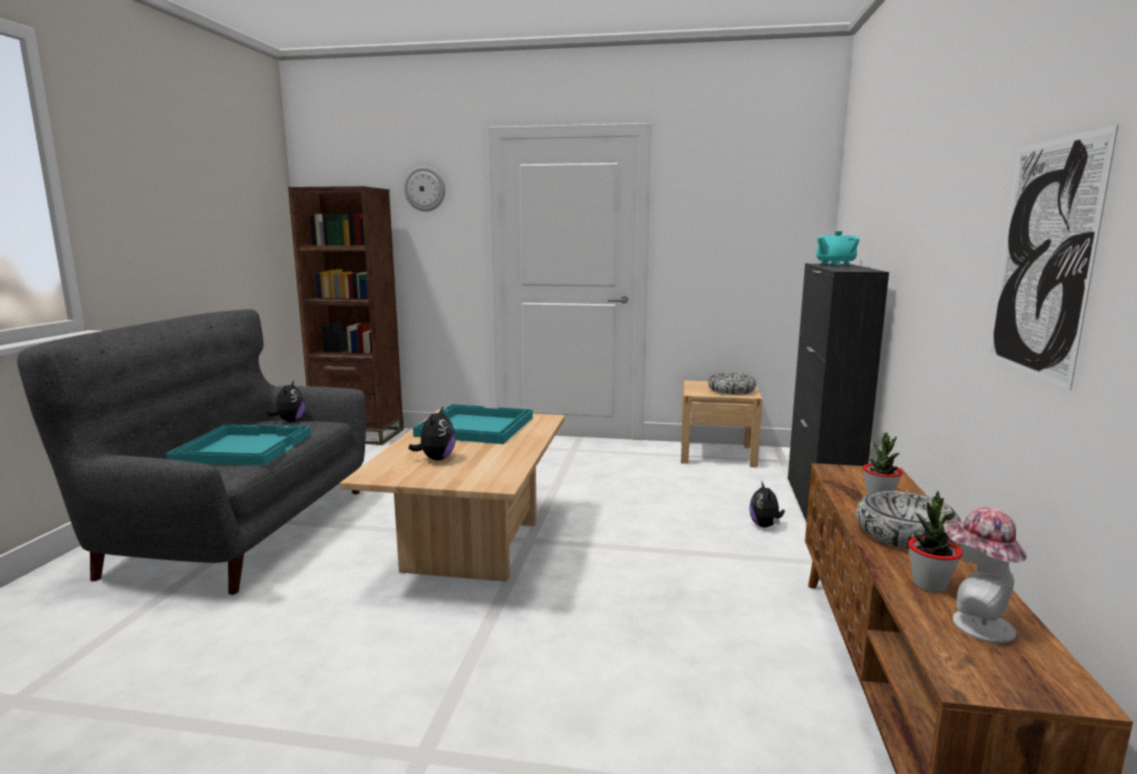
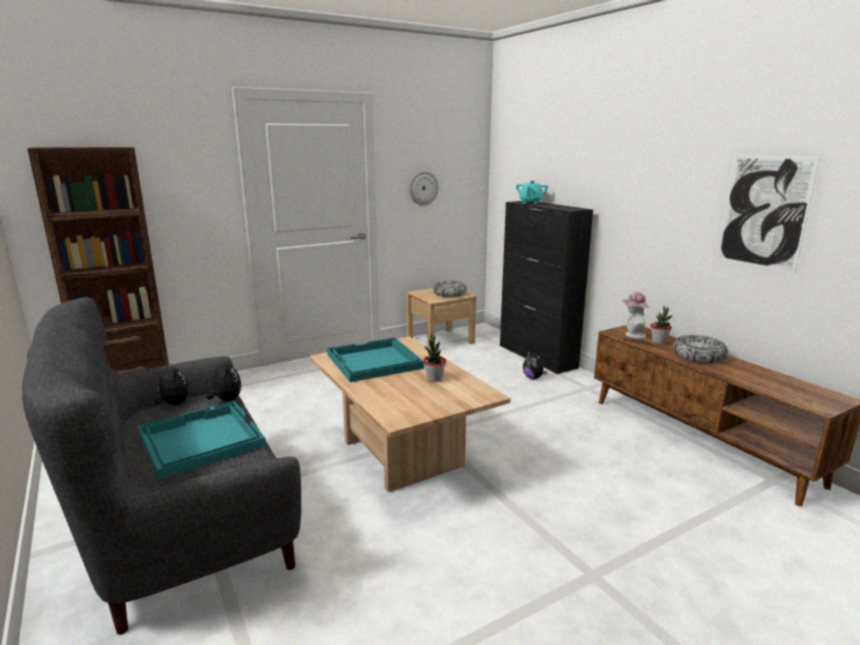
camera: 40 degrees left, 5 degrees up
wall clock [404,166,446,212] -> wall clock moved to [409,171,439,205]
plush toy [408,407,456,460] -> plush toy moved to [206,359,241,401]
potted plant [908,491,962,592] -> potted plant moved to [423,334,446,382]
hat [943,507,1027,643] -> hat moved to [622,292,649,339]

